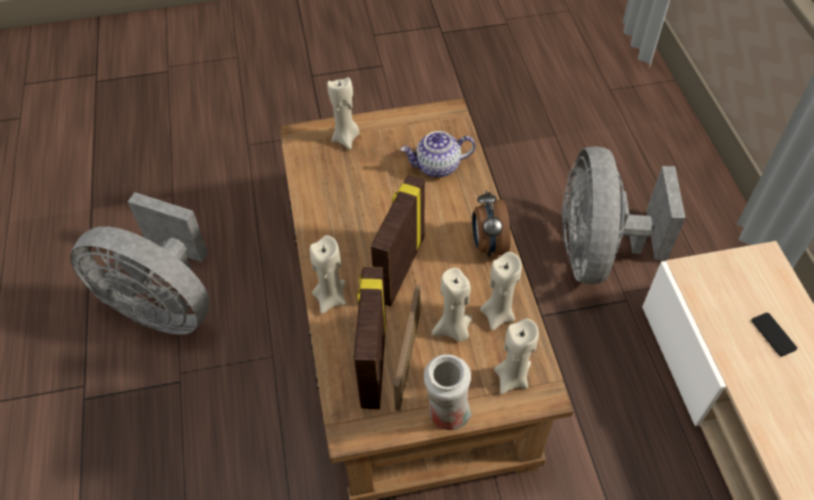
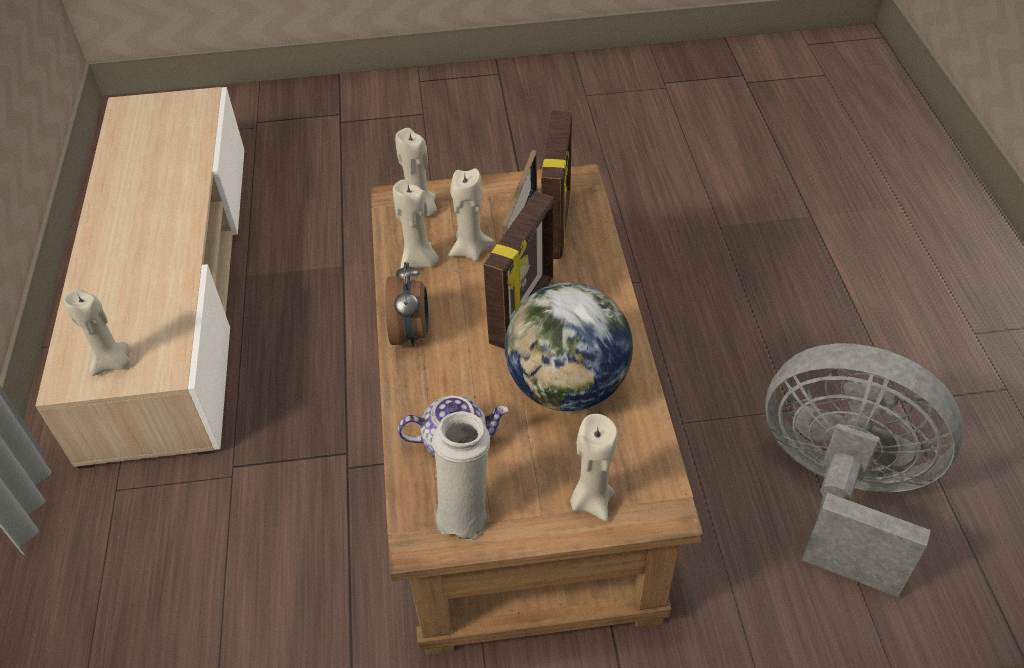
camera: 175 degrees left, 5 degrees down
beige candle [310,235,346,314] -> beige candle moved to [63,289,130,376]
white vase [424,354,472,430] -> white vase moved to [432,411,490,539]
grey fan [562,146,686,284] -> none
phone [751,313,797,357] -> none
none -> globe [505,283,633,411]

